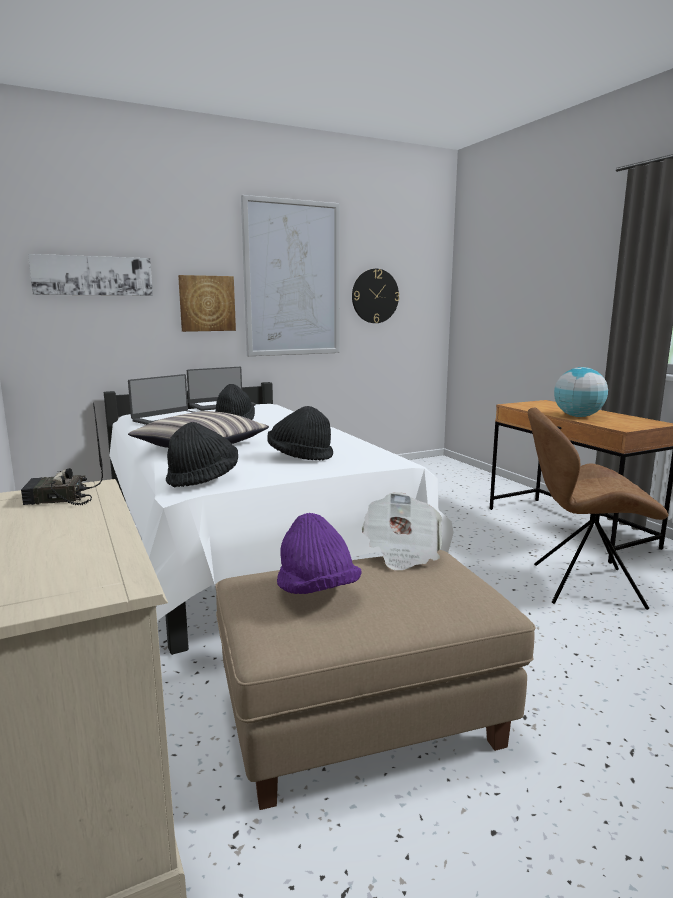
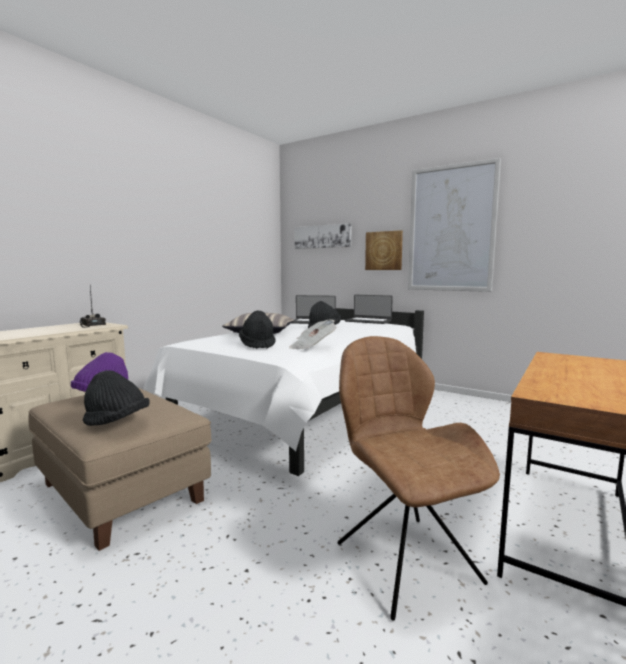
camera: 60 degrees right, 5 degrees down
black hat [166,422,238,487] -> black hat moved to [83,370,150,426]
wall clock [352,269,399,323] -> none
newspaper [361,492,442,571] -> newspaper moved to [289,319,336,349]
globe [554,367,608,417] -> none

